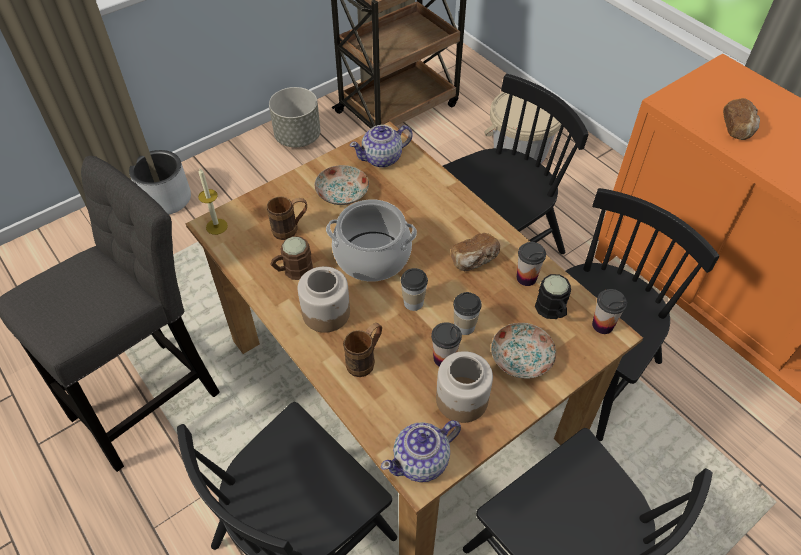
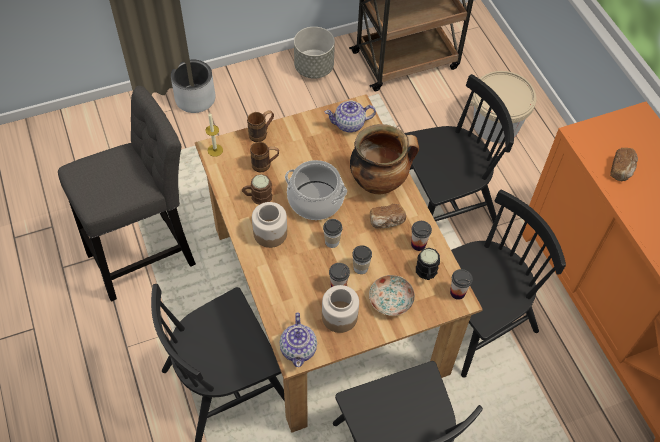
camera: 15 degrees right, 5 degrees up
plate [314,165,369,205] -> none
brown mug [343,323,382,377] -> brown mug moved to [247,110,274,142]
teapot [381,420,461,482] -> teapot turned 75 degrees counterclockwise [279,312,317,367]
none -> cooking pot [350,124,419,194]

